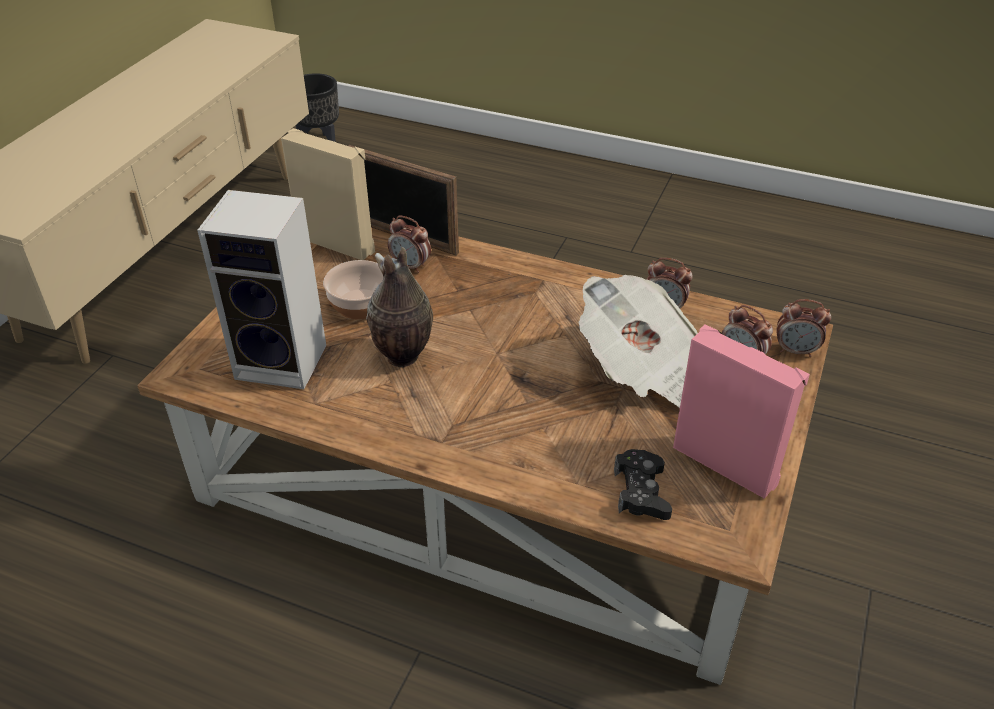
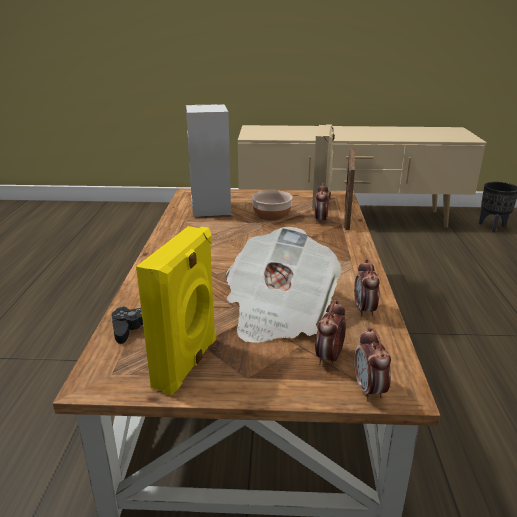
camera: 70 degrees right, 15 degrees down
vase [366,247,433,368] -> none
pink speaker [673,324,810,499] -> yellow speaker [136,226,216,395]

